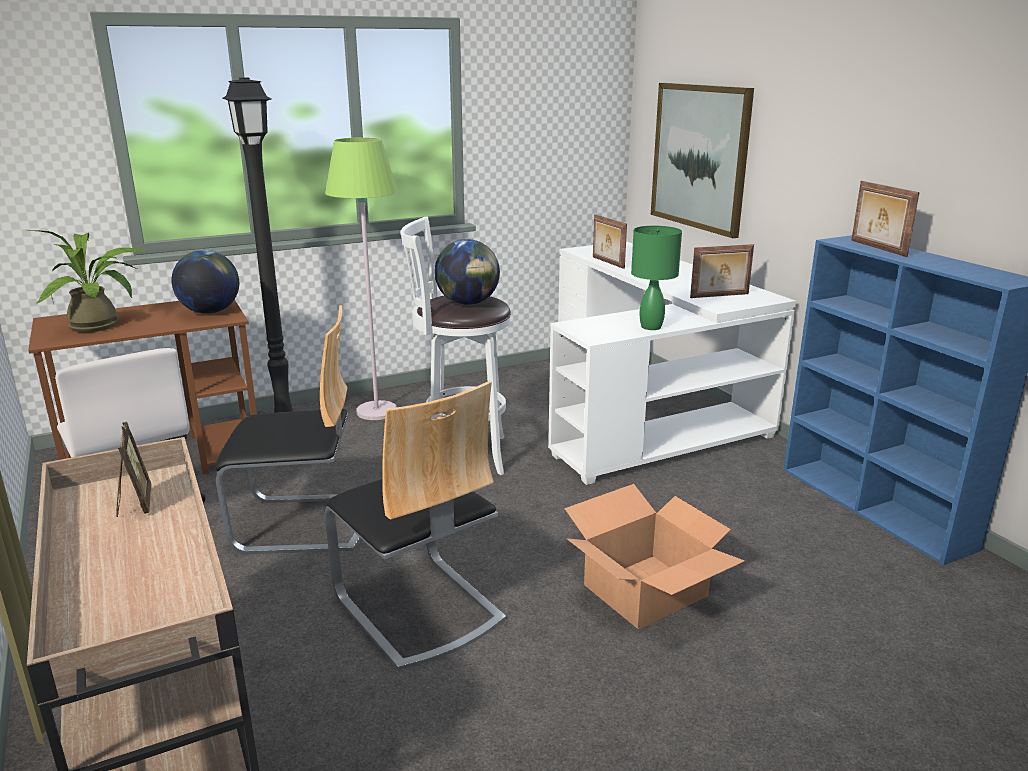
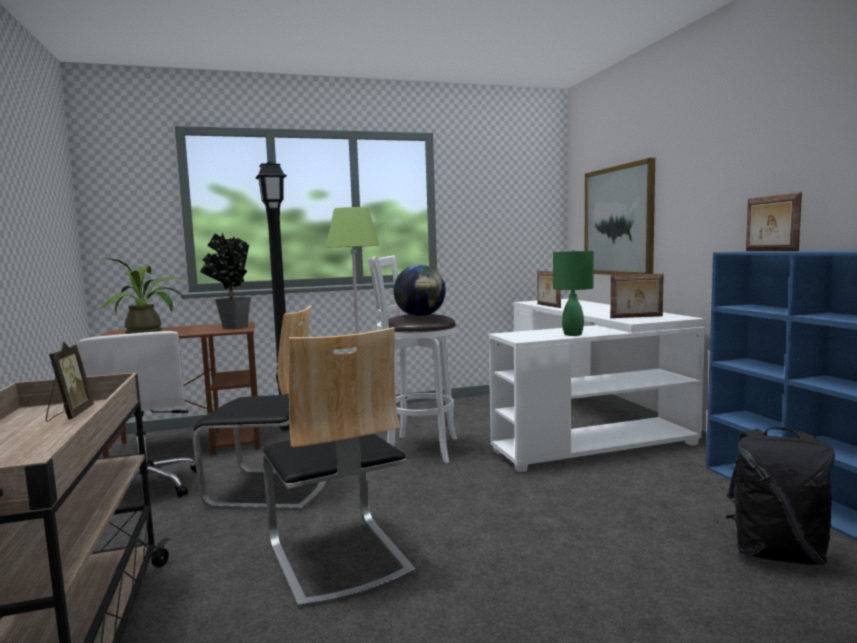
camera: 10 degrees right, 15 degrees down
globe [171,250,239,314] -> potted plant [200,233,251,329]
cardboard box [564,484,745,629] -> none
none -> black backpack [726,427,835,565]

